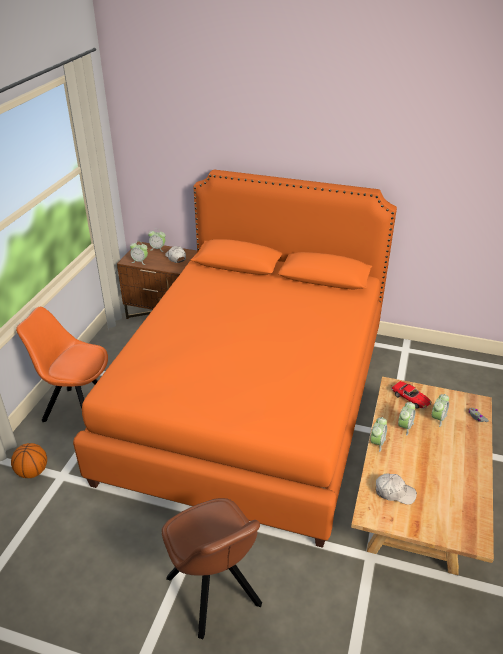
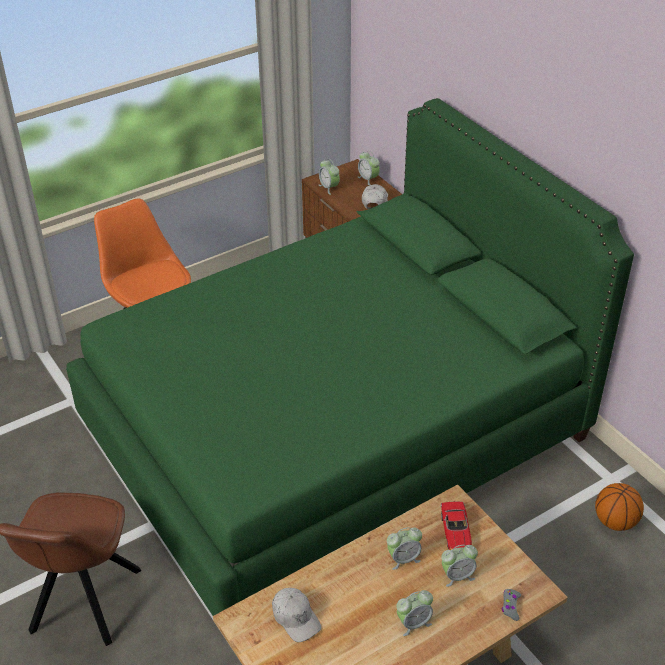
camera: 40 degrees right, 5 degrees up
basketball [11,443,47,478] -> basketball moved to [595,483,644,531]
orange bed [73,170,397,548] -> green bed [66,98,634,616]
alarm clock [370,417,387,452] -> alarm clock moved to [396,590,433,636]

